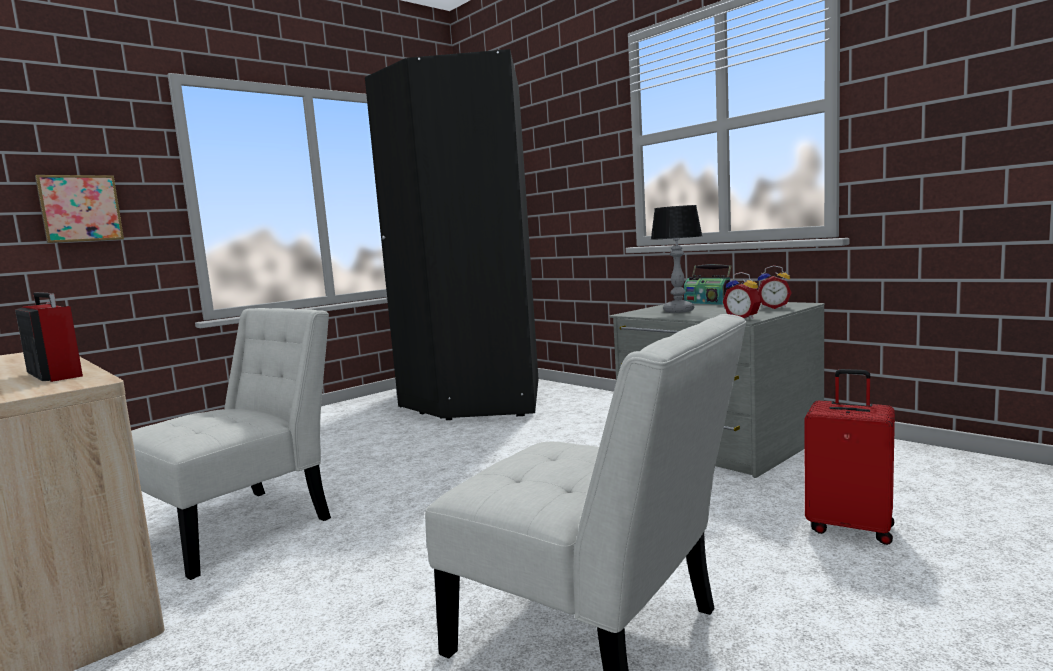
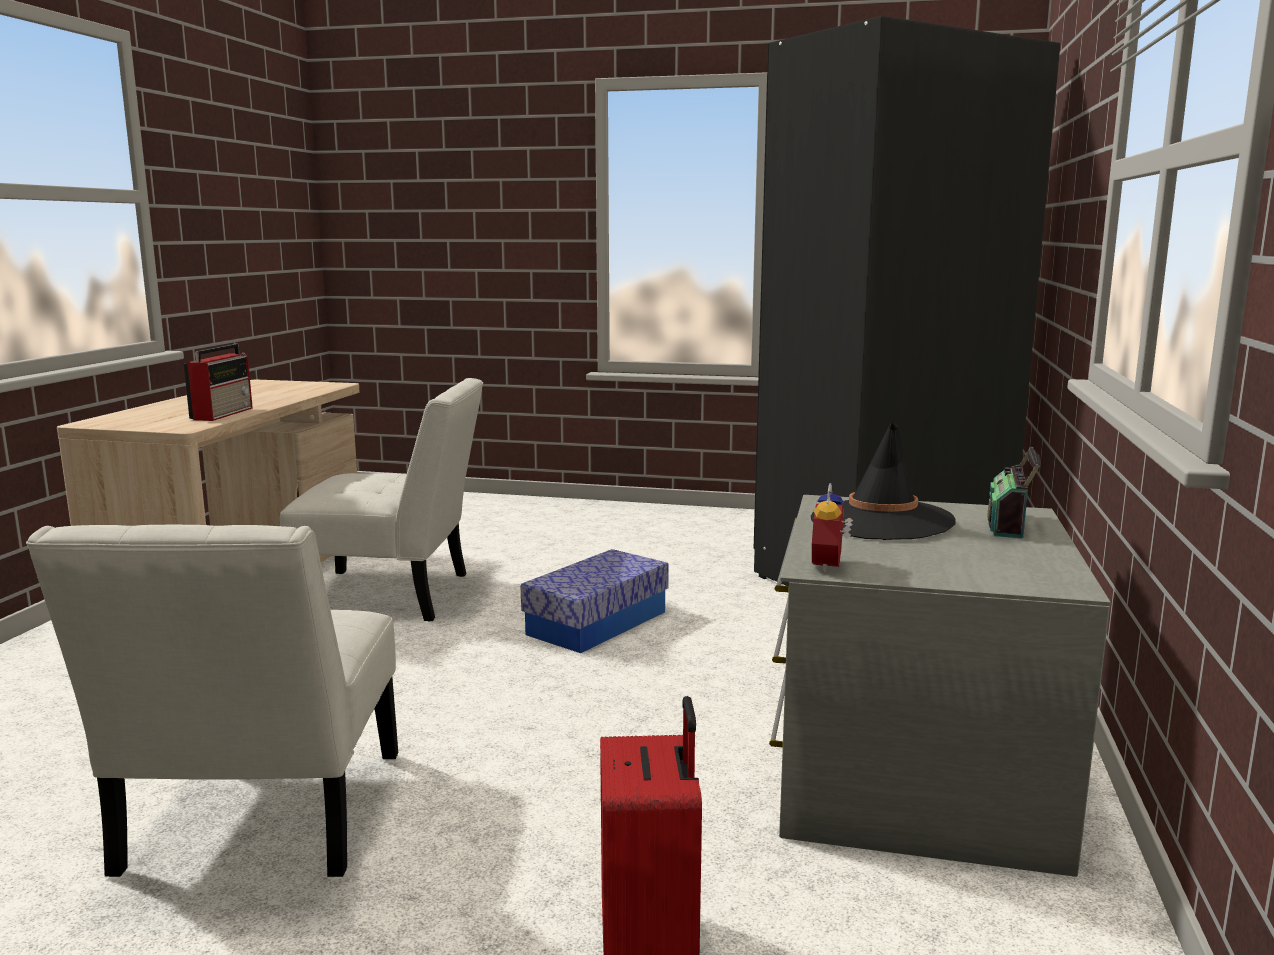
camera: 55 degrees right, 5 degrees up
picture [35,175,124,243] -> none
table lamp [651,205,702,313] -> black hat [811,422,956,540]
alarm clock [758,265,792,309] -> none
none -> storage box [521,549,669,653]

